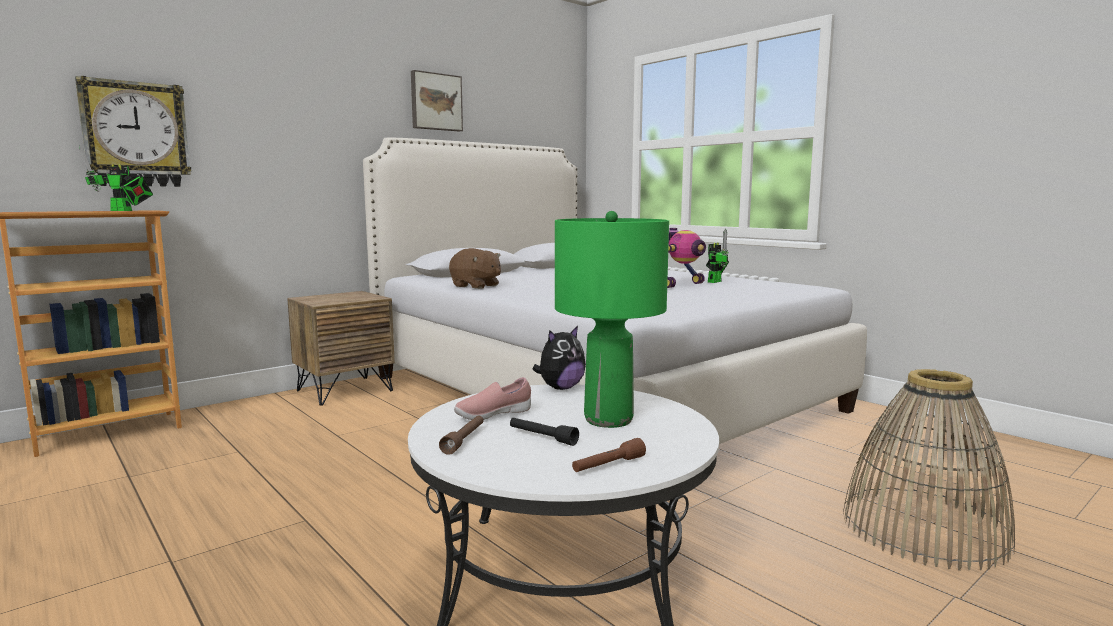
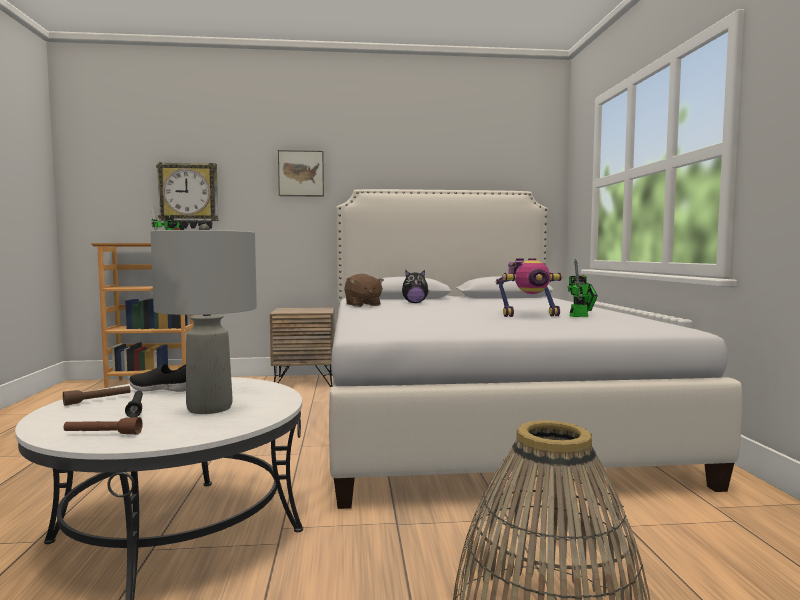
camera: 35 degrees right, 5 degrees down
picture [411,70,463,132] -> picture moved to [278,150,324,197]
pink shoe [454,377,531,420] -> black shoe [129,364,186,392]
plush toy [532,326,586,390] -> plush toy moved to [402,270,429,303]
green table lamp [555,211,669,428] -> grey table lamp [151,224,257,414]

